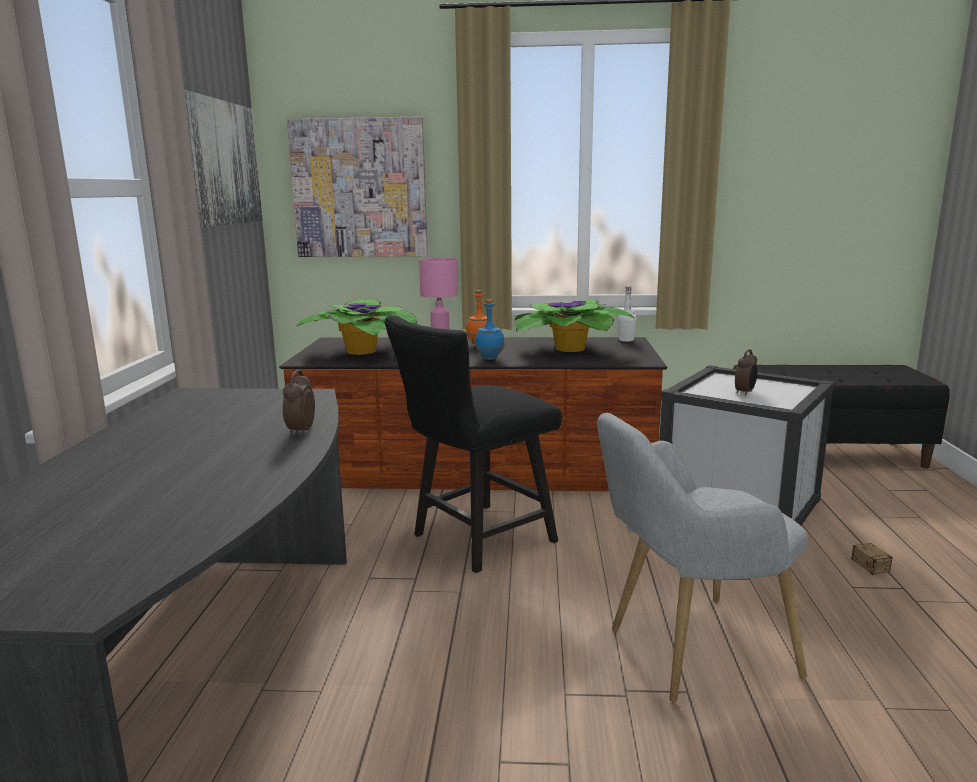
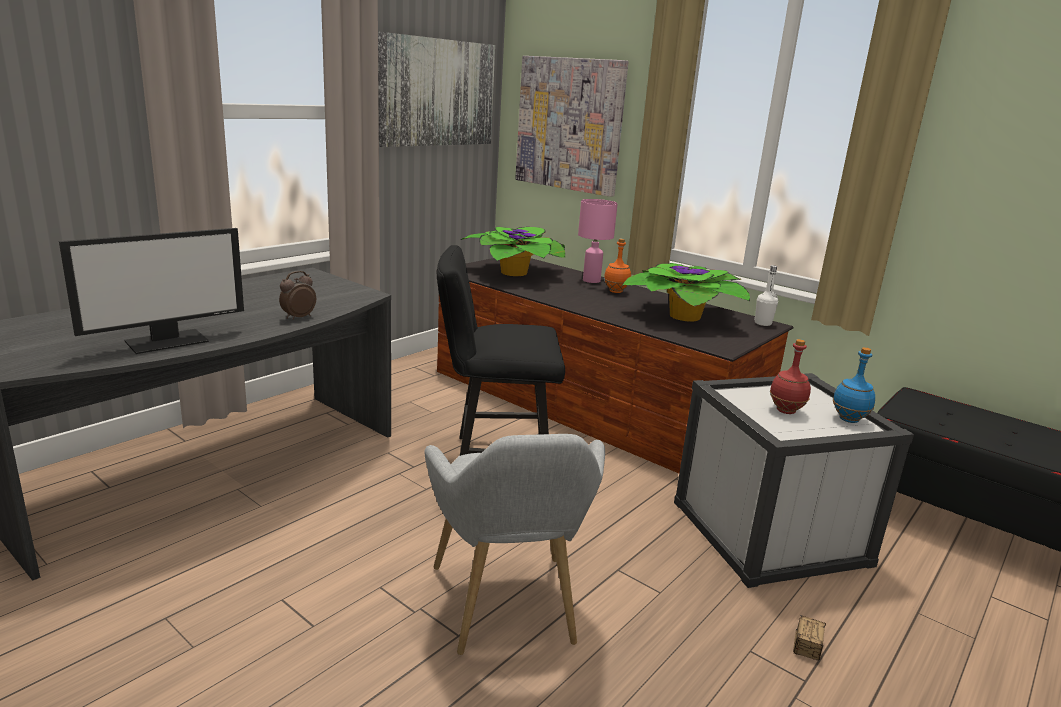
camera: 35 degrees right, 5 degrees up
blue bottle [475,299,505,360] -> blue bottle moved to [833,347,875,423]
grey armchair [597,413,808,702] -> grey armchair turned 120 degrees counterclockwise [424,434,605,655]
alarm clock [735,349,758,396] -> red bottle [770,339,811,414]
none -> monitor [59,228,244,354]

